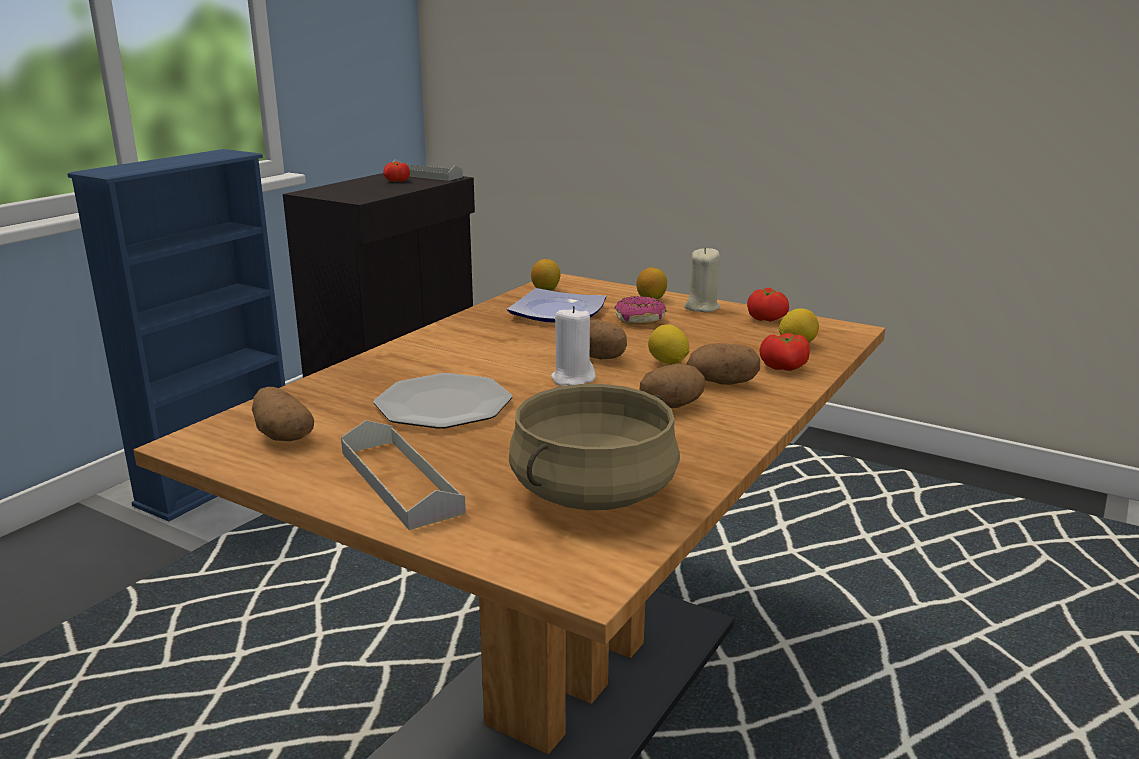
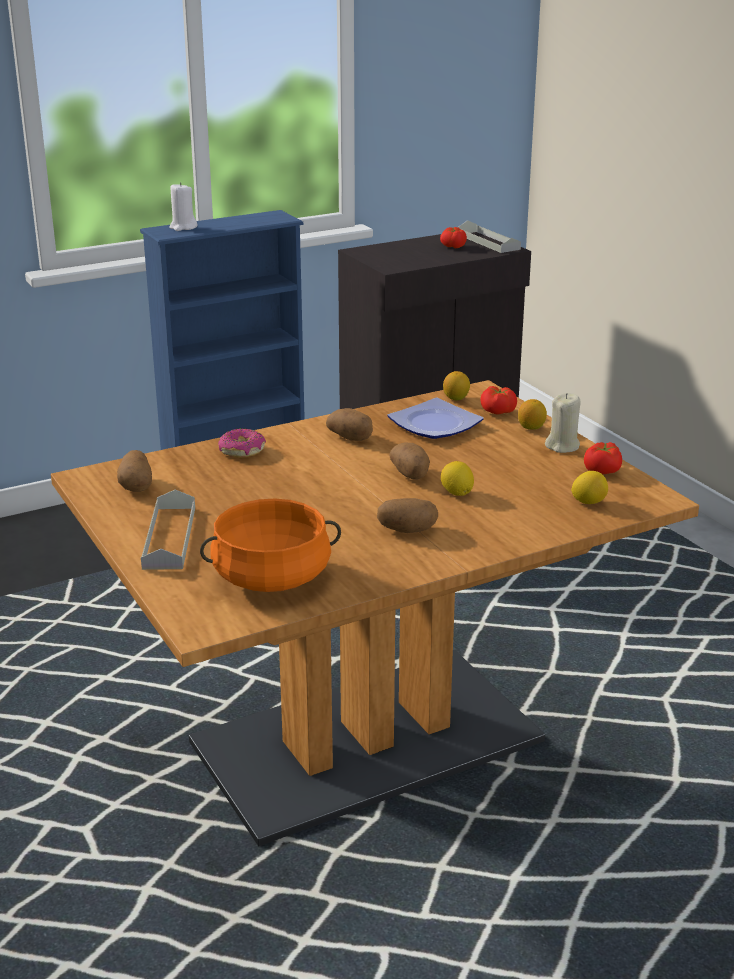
camera: 30 degrees right, 5 degrees up
plate [374,373,512,429] -> none
beige cooking pot [509,384,680,510] -> orange cooking pot [200,498,341,592]
white candle [551,306,596,386] -> white candle moved to [169,182,197,231]
donut [615,296,666,324] -> donut moved to [218,428,266,458]
potato [686,343,760,385] -> potato moved to [326,408,373,441]
tomato [760,333,810,371] -> tomato moved to [480,386,517,415]

